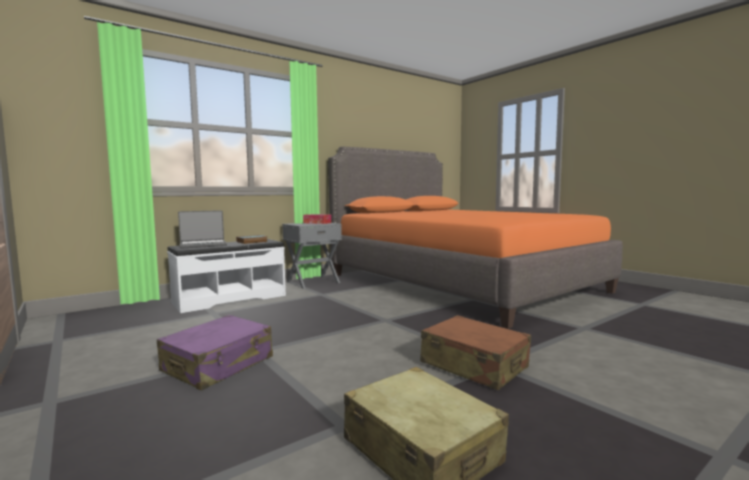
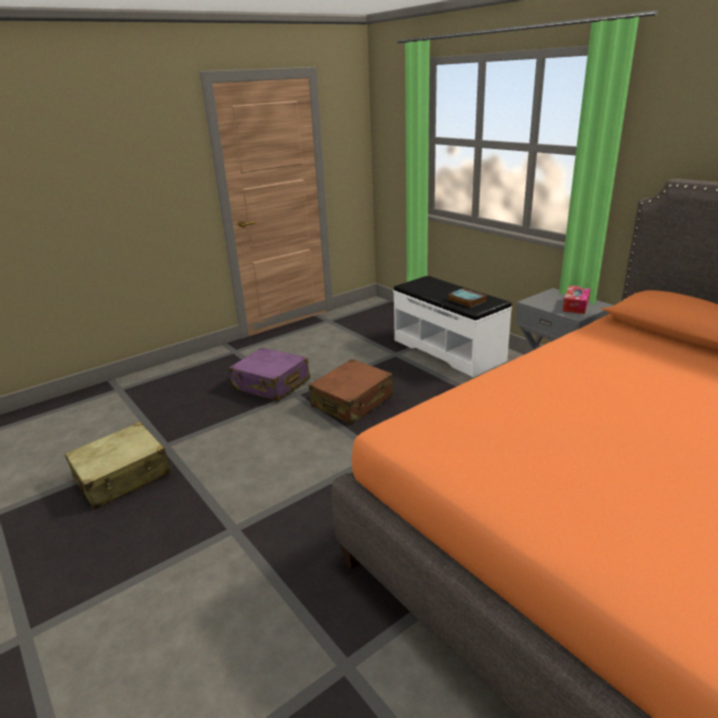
camera: 90 degrees right, 20 degrees up
laptop [178,210,227,249] -> none
brown suitcase [420,315,531,390] -> brown suitcase moved to [309,359,393,425]

